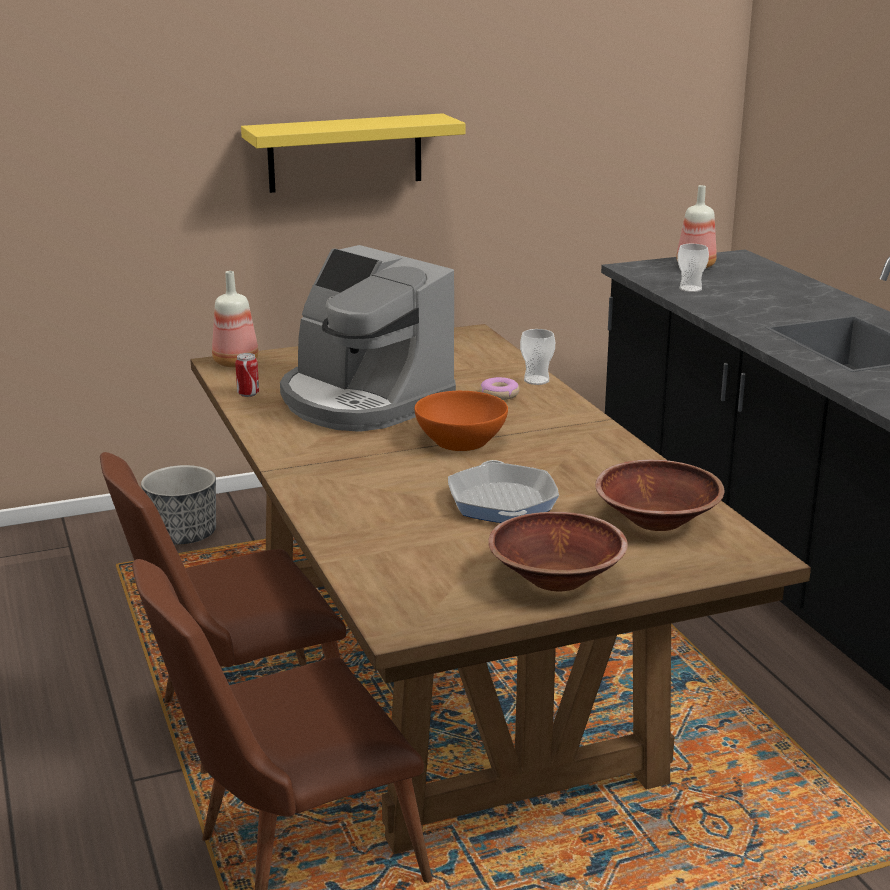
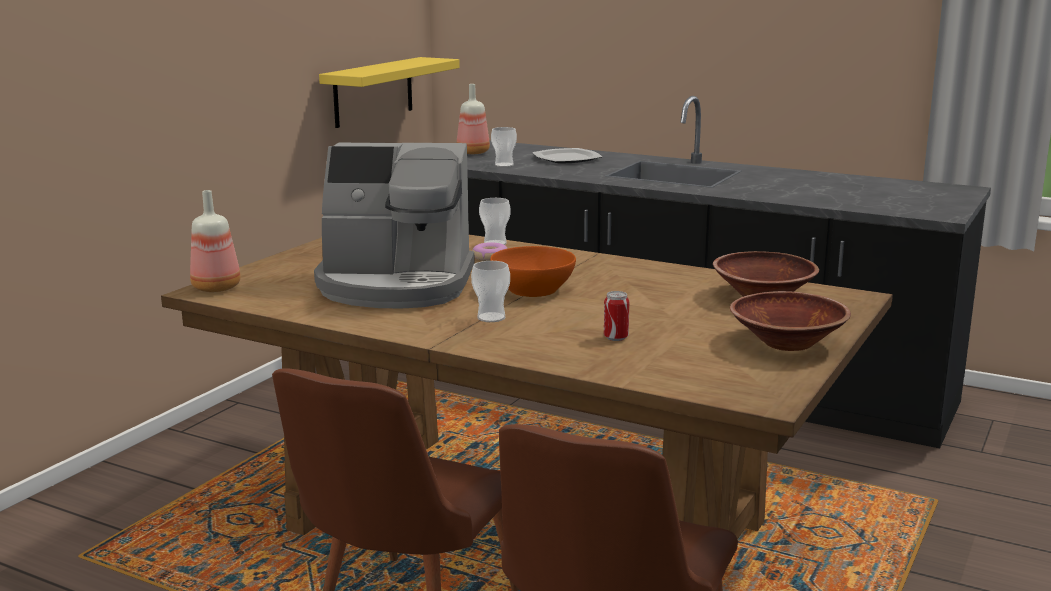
camera: 40 degrees left, 5 degrees down
planter [141,465,216,545] -> none
can [235,353,259,397] -> can moved to [604,291,629,341]
yellow shelf [241,113,465,193] -> yellow shelf moved to [319,57,460,128]
frying pan [448,460,559,523] -> none
none -> cup [471,261,510,322]
none -> plate [533,148,602,164]

